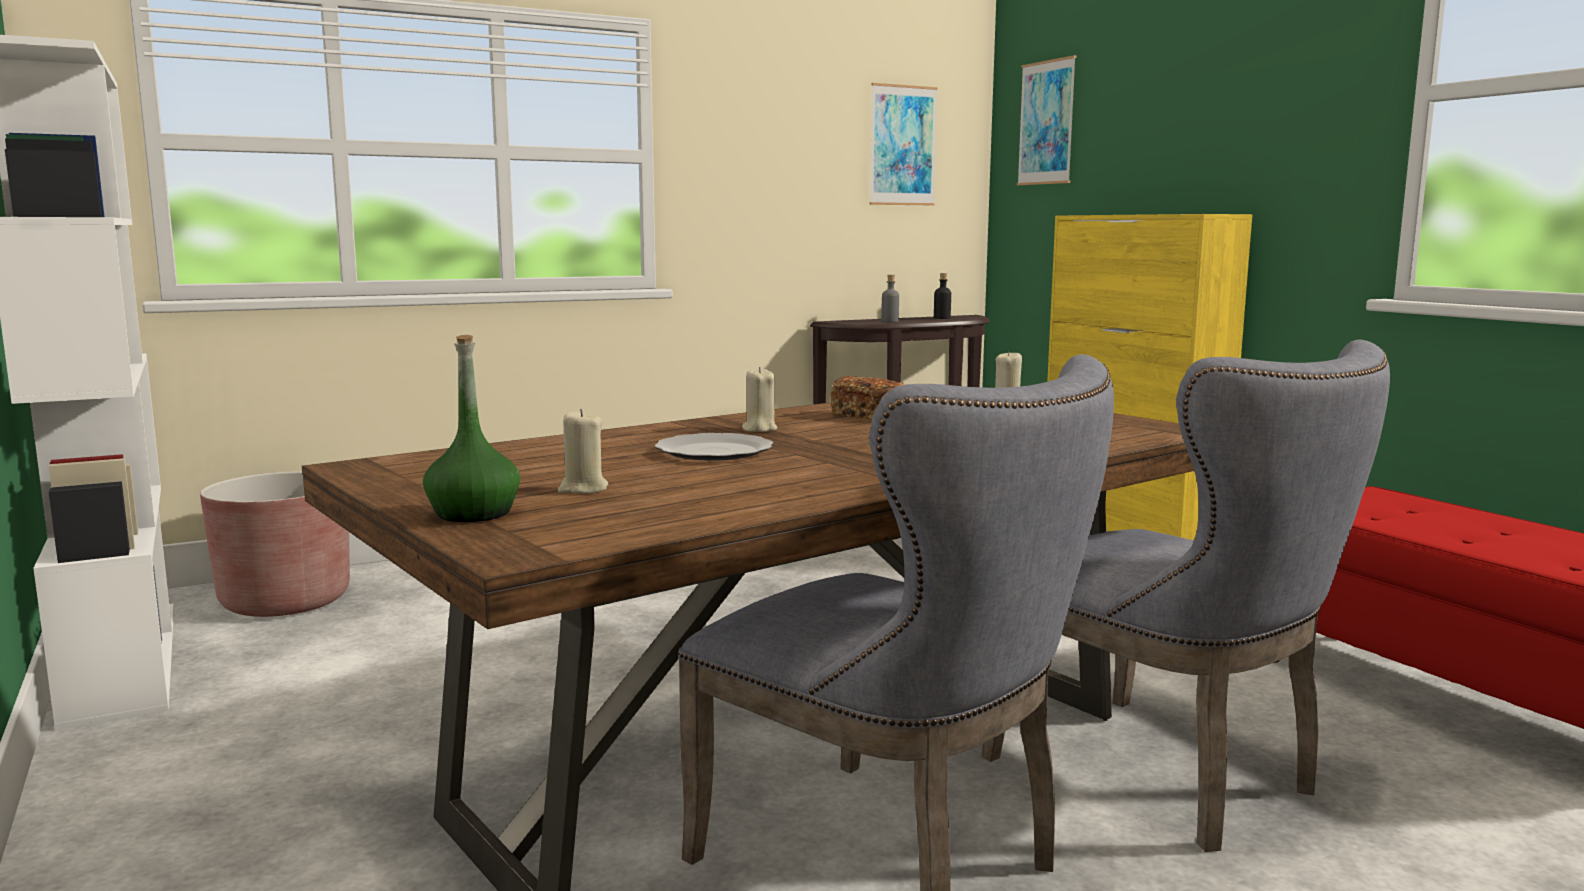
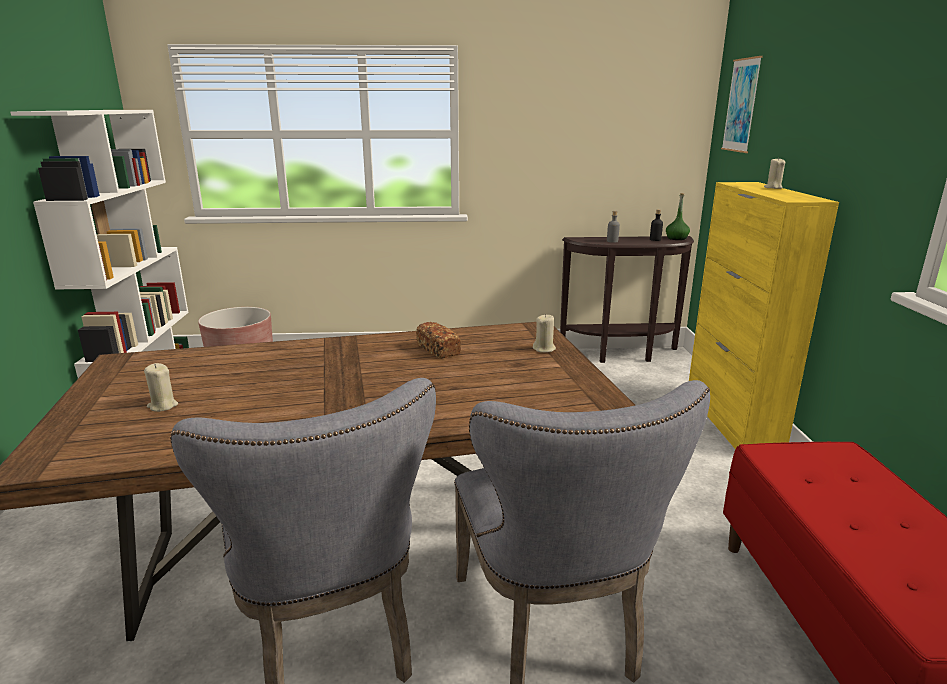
camera: 25 degrees right, 10 degrees up
green bottle [423,335,520,522] -> green bottle moved to [666,193,690,240]
plate [655,433,773,461] -> none
beige candle [742,367,777,432] -> beige candle moved to [764,157,785,189]
picture [870,83,938,205] -> none

